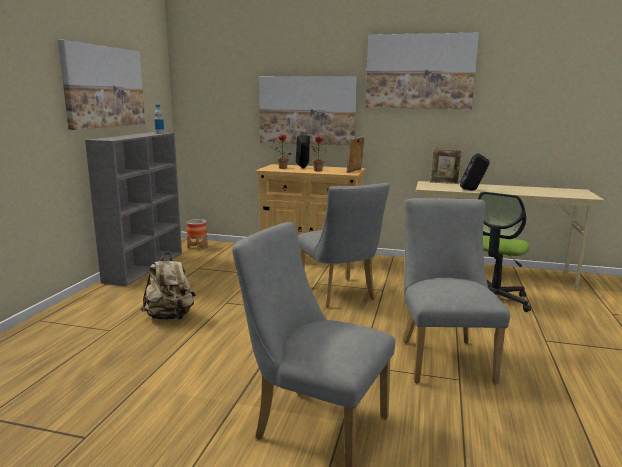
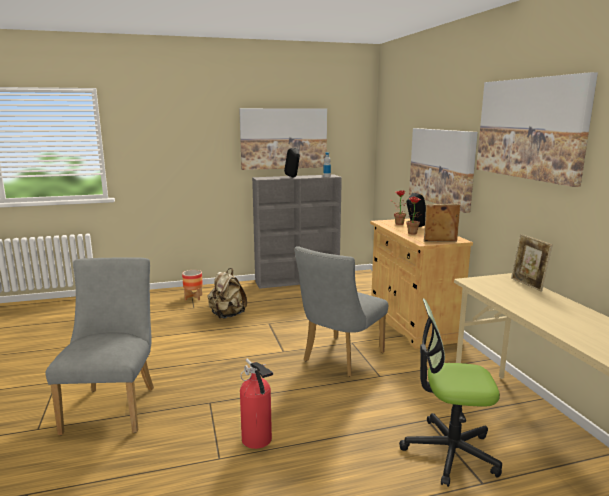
camera: 60 degrees right, 0 degrees up
planter [187,219,208,250] -> planter moved to [182,270,203,301]
grey chair [403,198,510,384] -> fire extinguisher [240,359,273,449]
black speaker [460,153,490,190] -> black speaker moved to [284,148,300,178]

